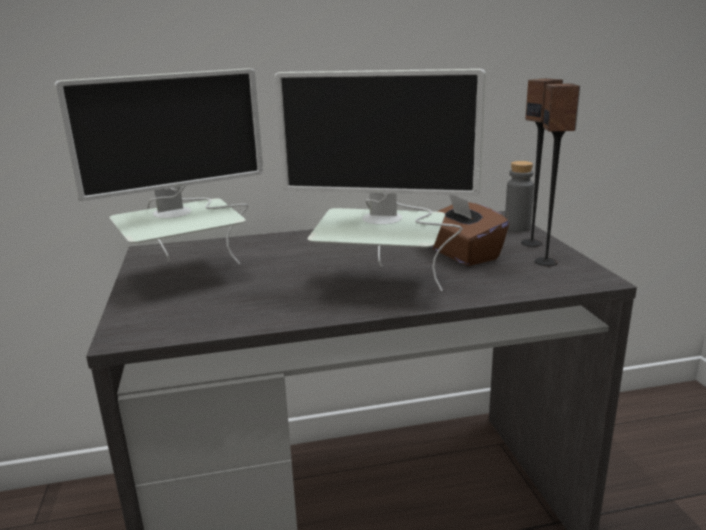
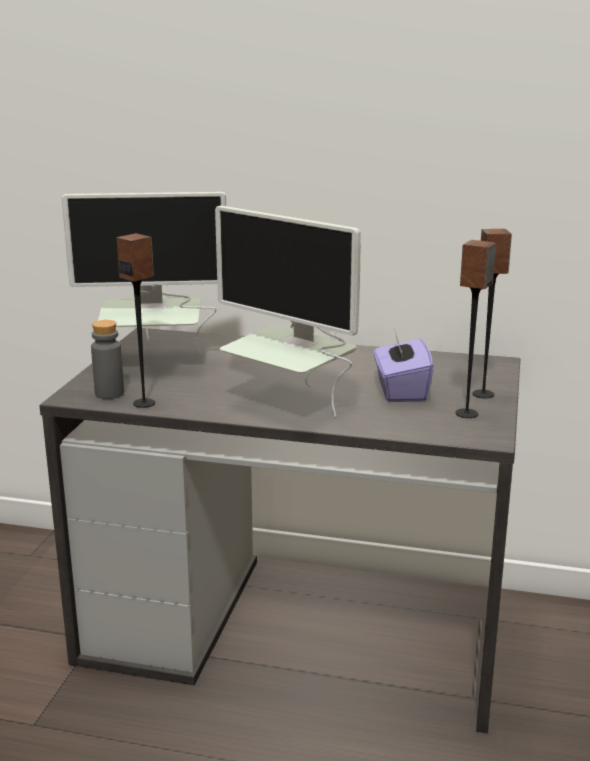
camera: 25 degrees right, 0 degrees up
brown tissue box [431,195,509,266] -> purple tissue box [374,329,434,402]
grey bottle [505,161,534,232] -> grey bottle moved to [91,320,124,399]
none -> speaker [117,233,155,408]

